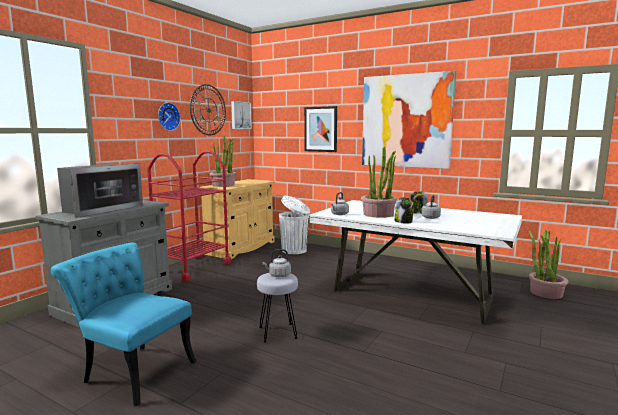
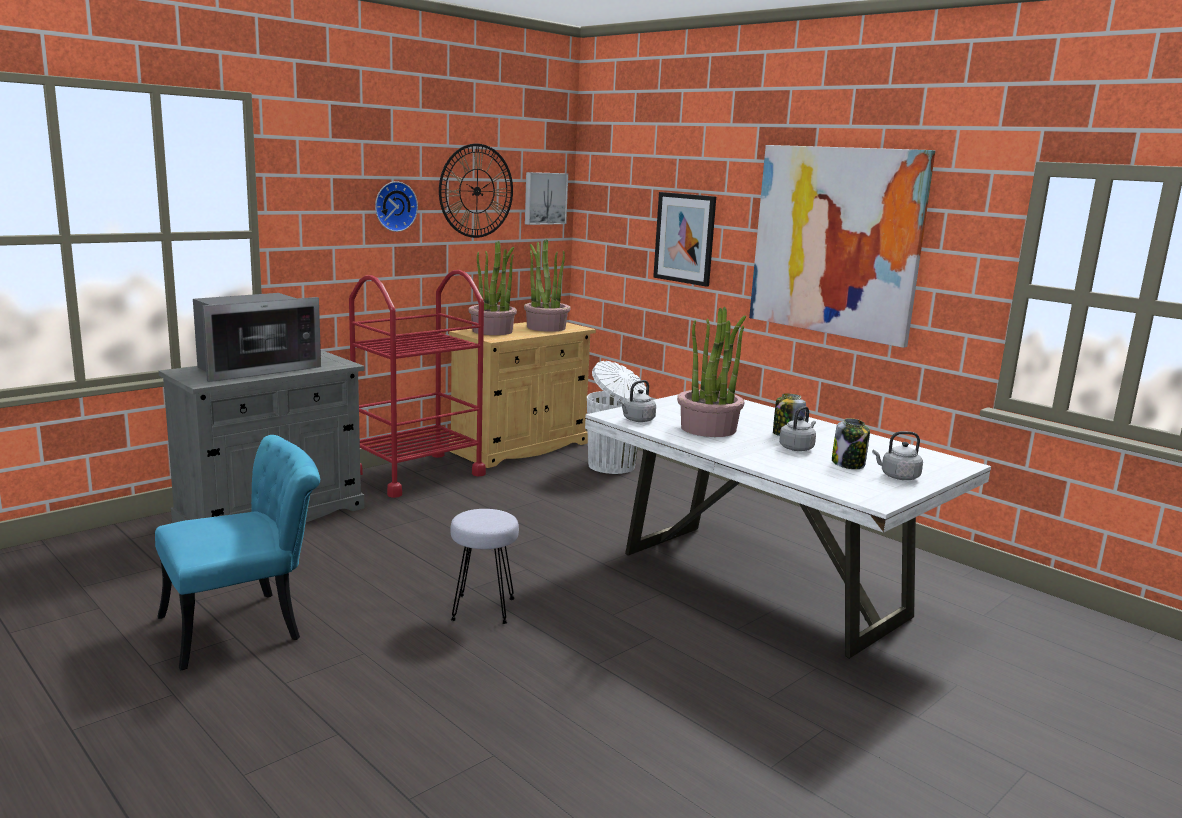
camera: 15 degrees right, 5 degrees up
turquoise chair [51,243,197,406] -> turquoise chair turned 105 degrees clockwise [155,435,320,671]
grey kettle [262,249,291,277] -> grey kettle moved to [872,431,923,480]
jar [394,197,414,224] -> jar moved to [832,418,870,469]
potted plant [529,230,568,299] -> potted plant moved to [524,239,571,332]

